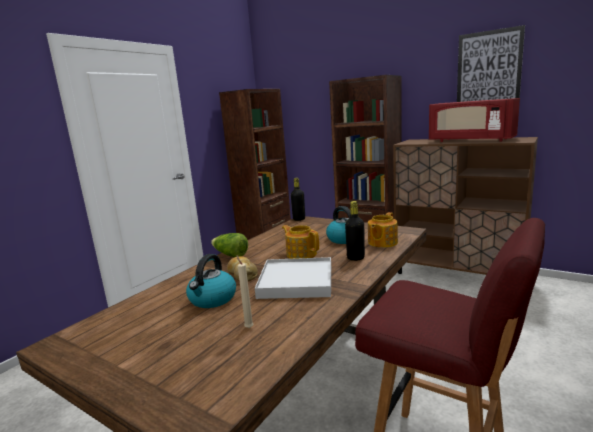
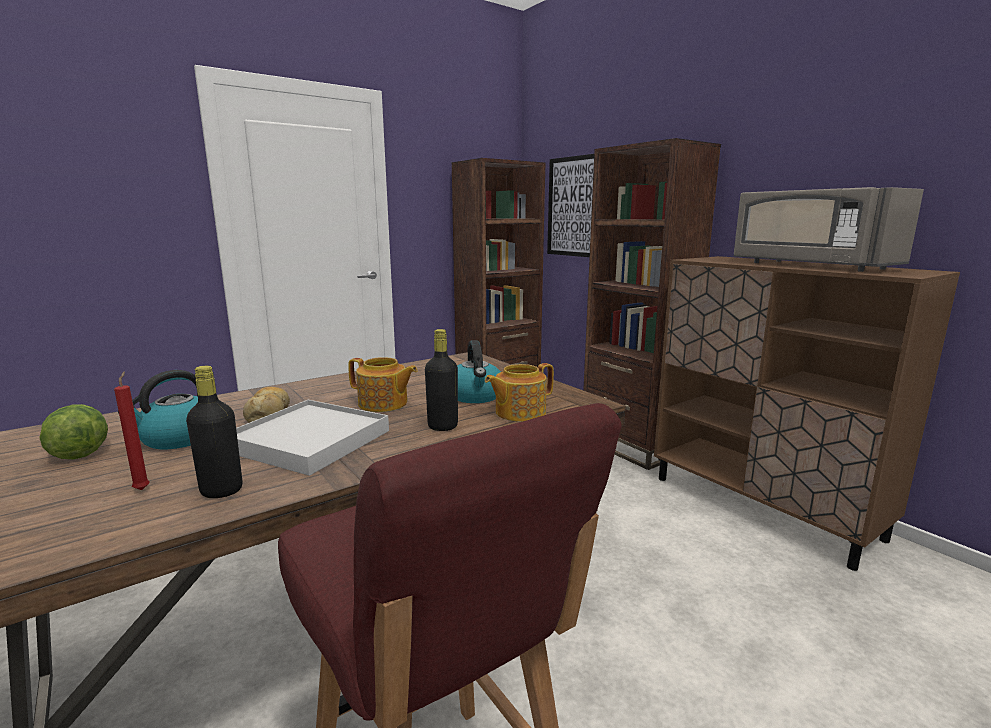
camera: 20 degrees right, 0 degrees up
lettuce [211,233,248,257] -> lettuce moved to [39,404,108,459]
beige candle [236,255,254,328] -> red candle [114,372,149,490]
teapot [282,225,319,259] -> teapot turned 135 degrees clockwise [348,357,418,412]
black bottle [291,178,305,221] -> black bottle moved to [186,366,242,498]
red microwave [429,98,520,142] -> grey microwave [734,187,924,272]
picture [457,25,525,102] -> picture moved to [547,154,594,257]

